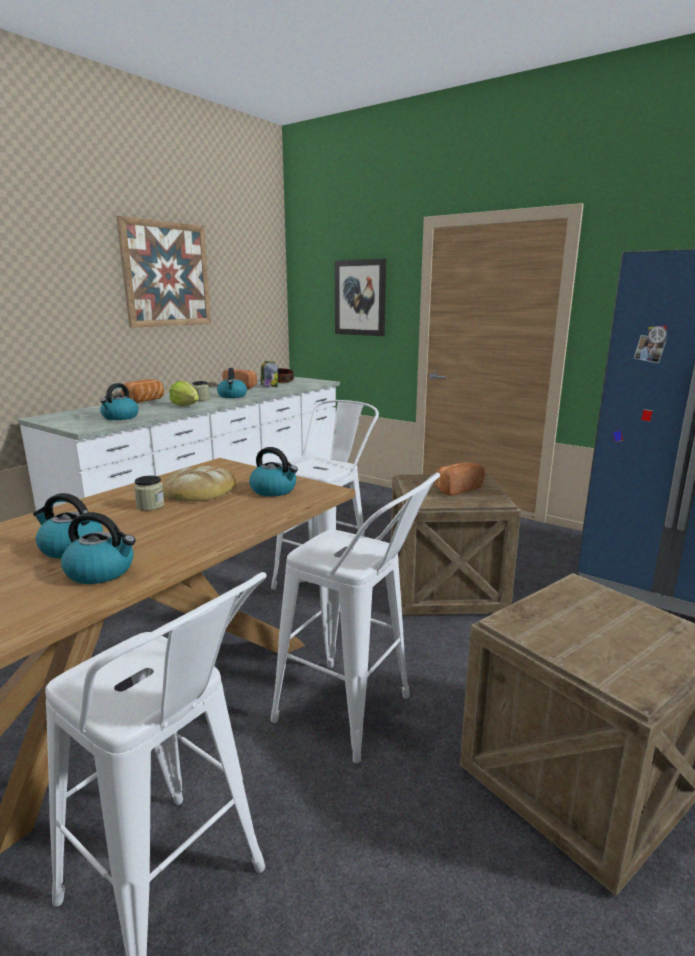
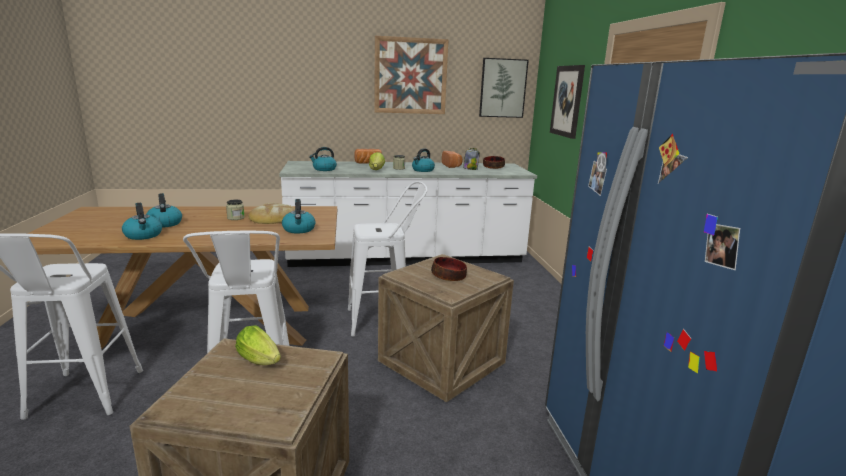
camera: 45 degrees right, 0 degrees up
bread [435,462,485,496] -> bowl [431,257,467,281]
none -> lettuce [235,325,281,365]
none -> picture [479,58,529,118]

